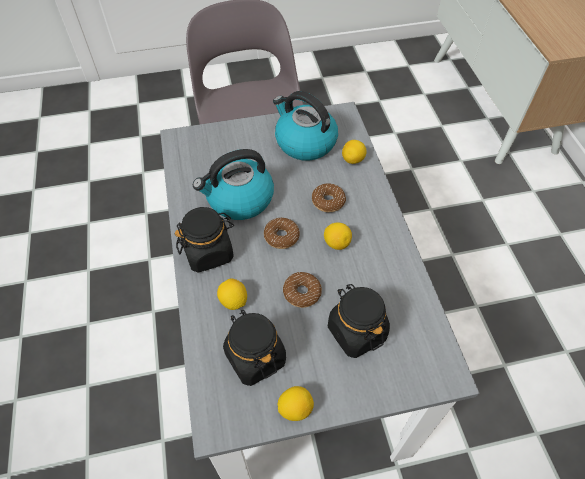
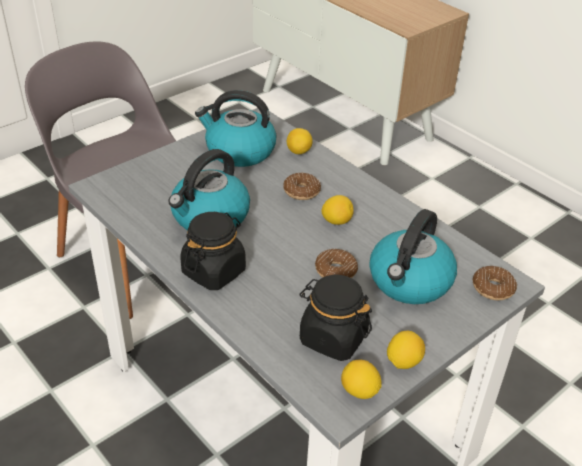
camera: 30 degrees left, 15 degrees down
lemon [217,279,247,310] -> lemon moved to [341,360,382,399]
donut [264,218,300,249] -> donut moved to [473,266,517,300]
black jar [328,284,390,358] -> kettle [369,209,457,304]

